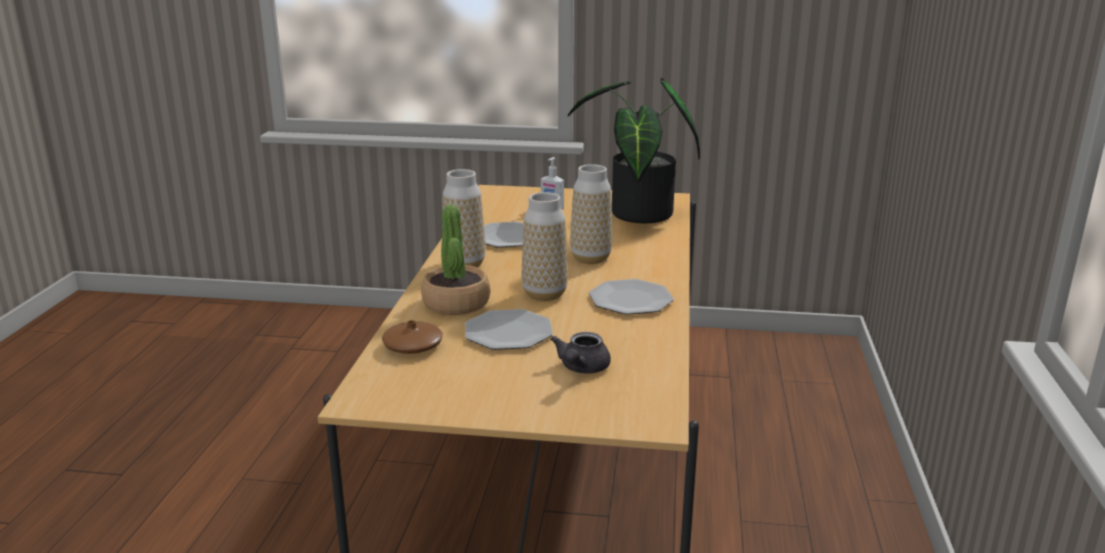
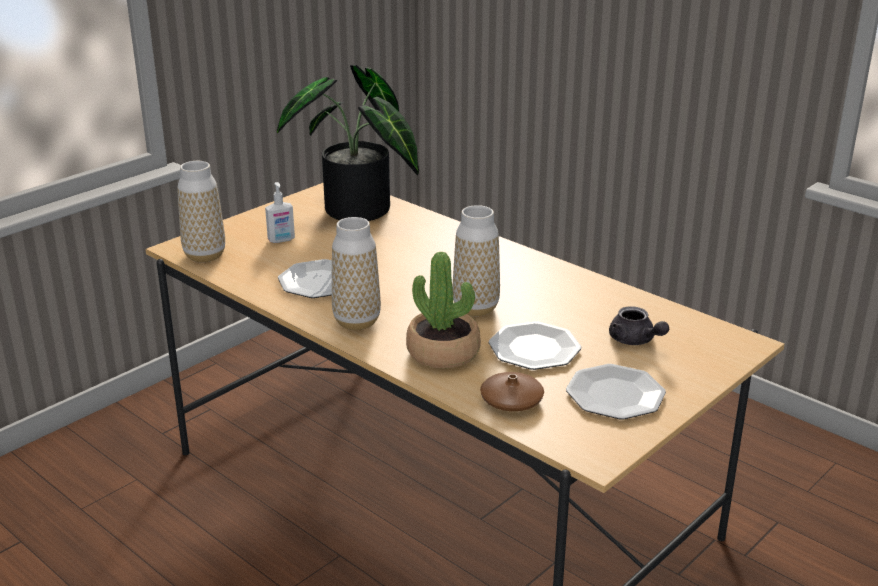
camera: 55 degrees left, 5 degrees up
vase [570,164,612,264] -> vase moved to [177,161,225,262]
plate [589,279,674,315] -> plate moved to [566,364,666,419]

